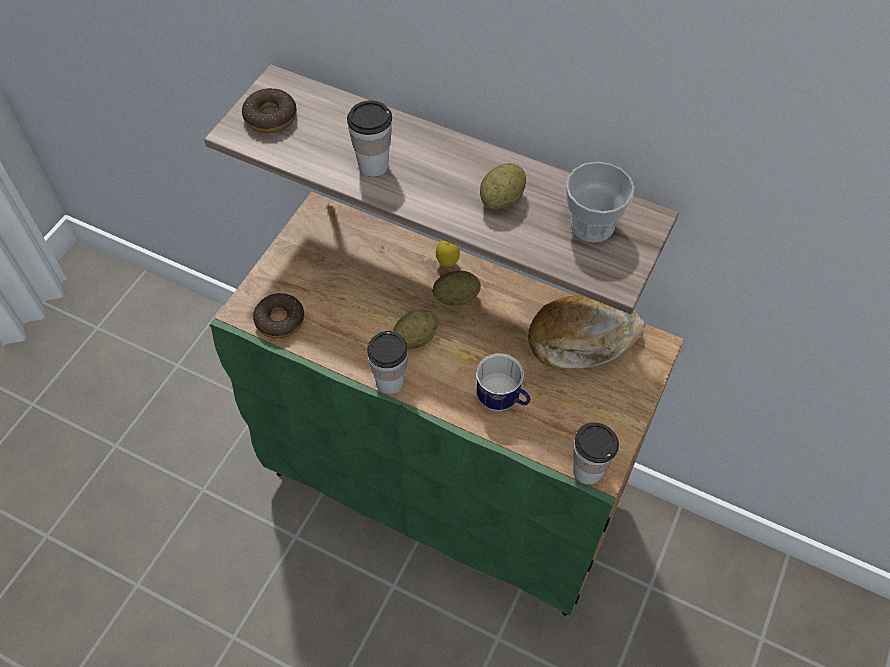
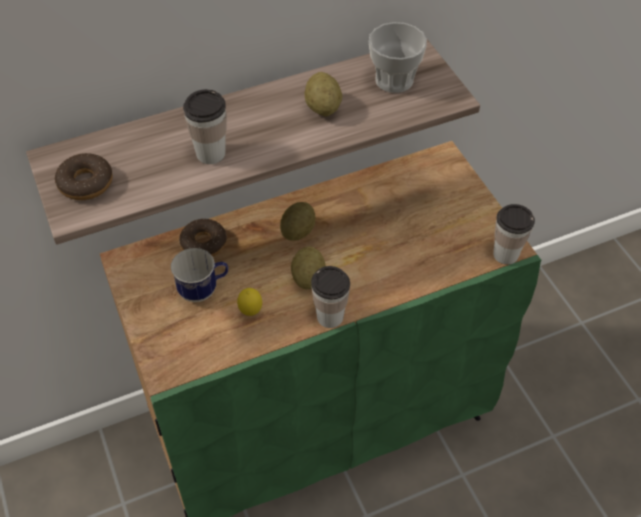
camera: 50 degrees left, 5 degrees down
donut [253,293,304,339] -> donut moved to [179,219,227,257]
lemon [436,240,460,267] -> lemon moved to [237,288,262,316]
mug [476,353,530,411] -> mug moved to [171,248,228,302]
bread [528,295,646,369] -> none

